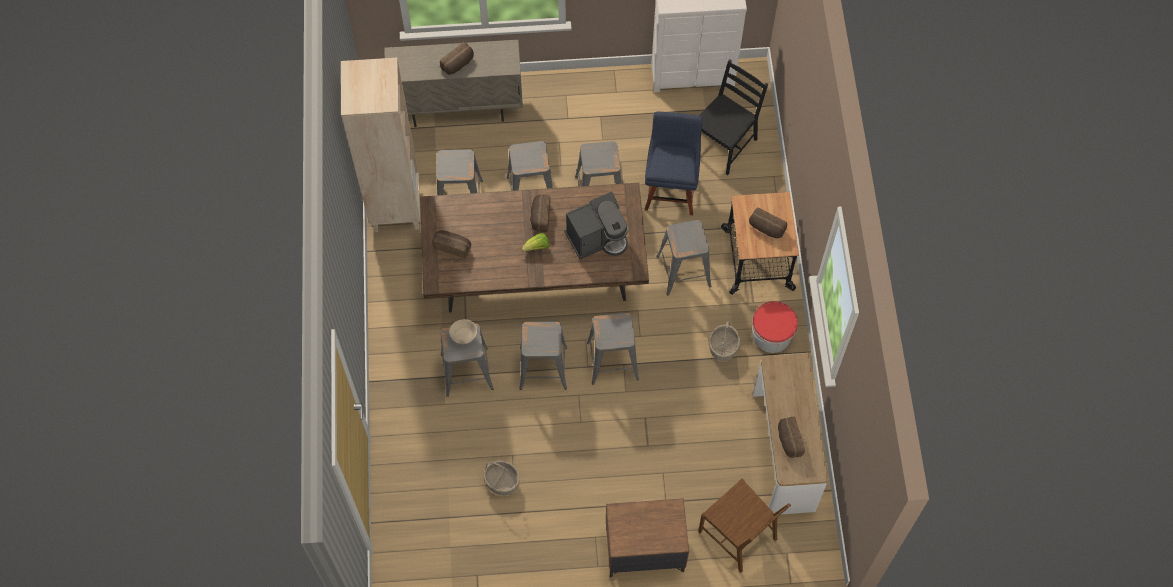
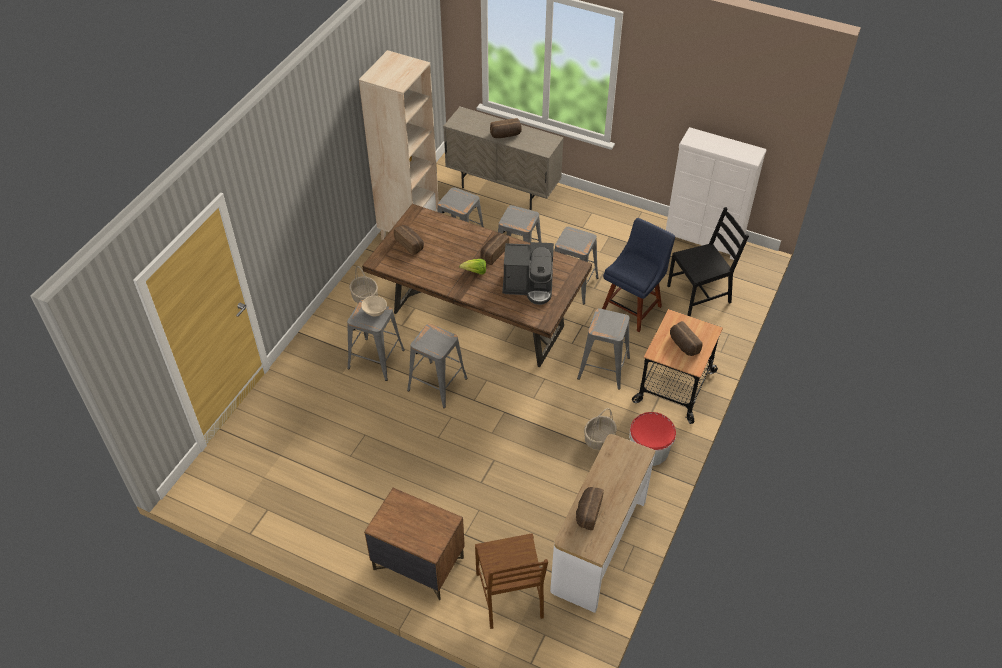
camera: 30 degrees right, 15 degrees down
basket [484,461,520,495] -> basket moved to [350,266,378,303]
grey stool [587,313,639,385] -> none

